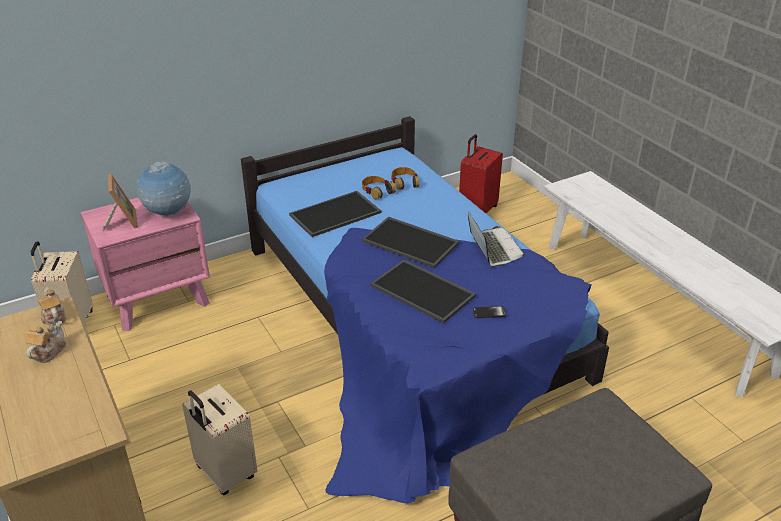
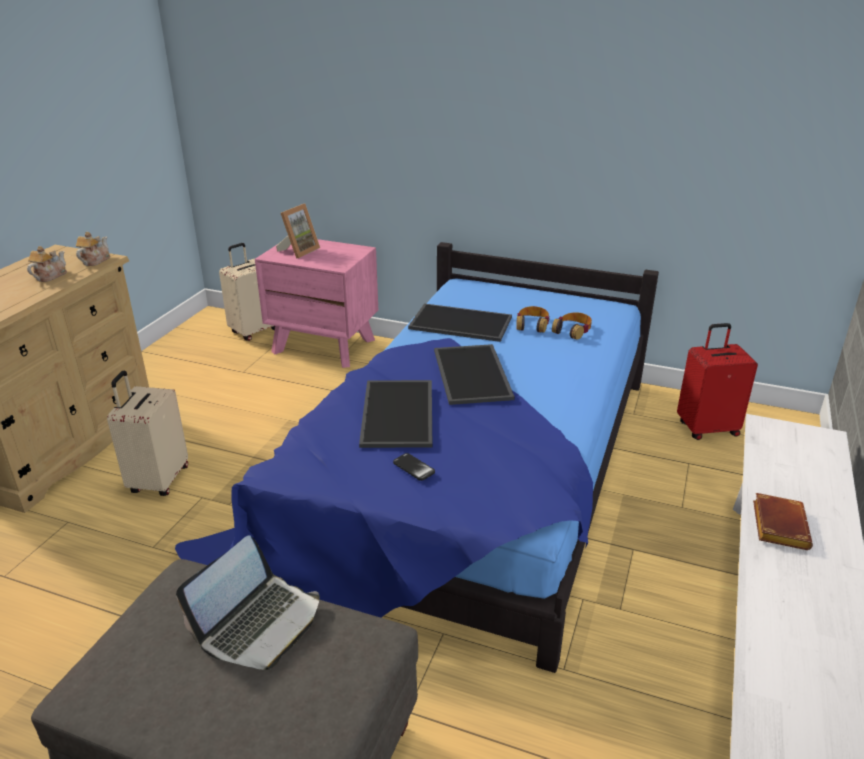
camera: 50 degrees right, 5 degrees down
teapot [26,321,66,363] -> teapot turned 45 degrees counterclockwise [27,246,67,282]
globe [137,162,192,217] -> none
laptop [468,211,524,267] -> laptop moved to [176,536,320,670]
none -> brown book [753,493,813,550]

